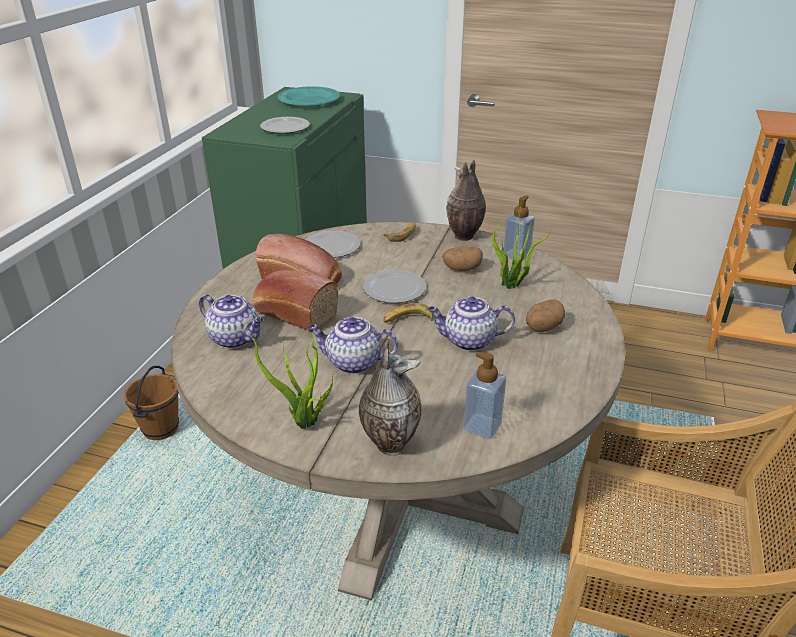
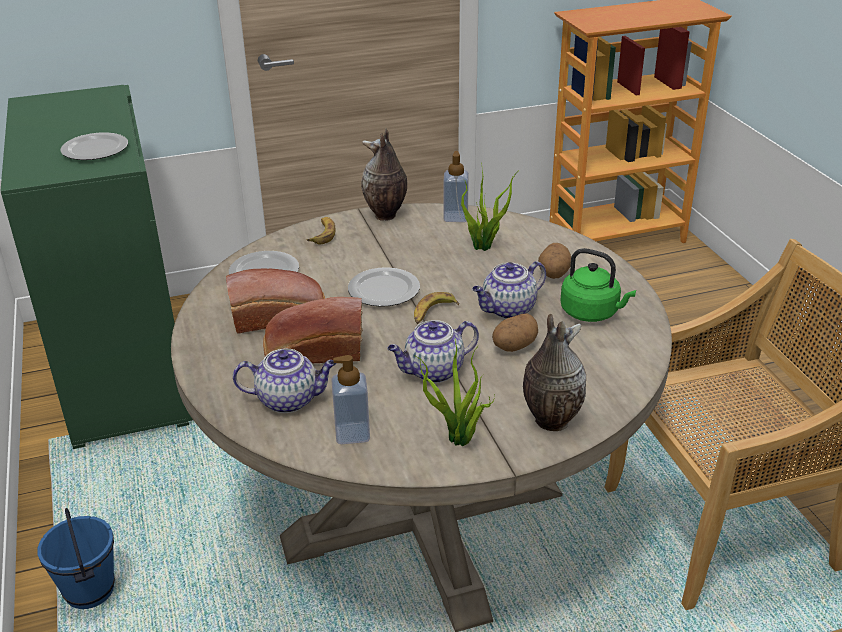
camera: 35 degrees left, 0 degrees up
brown bucket [124,366,179,440] -> blue bucket [38,508,115,609]
turquoise plate [278,86,340,106] -> none
potato [442,246,483,271] -> potato moved to [492,313,538,352]
soap dispenser [464,352,506,439] -> soap dispenser moved to [331,355,370,444]
none -> green kettle [560,248,636,322]

